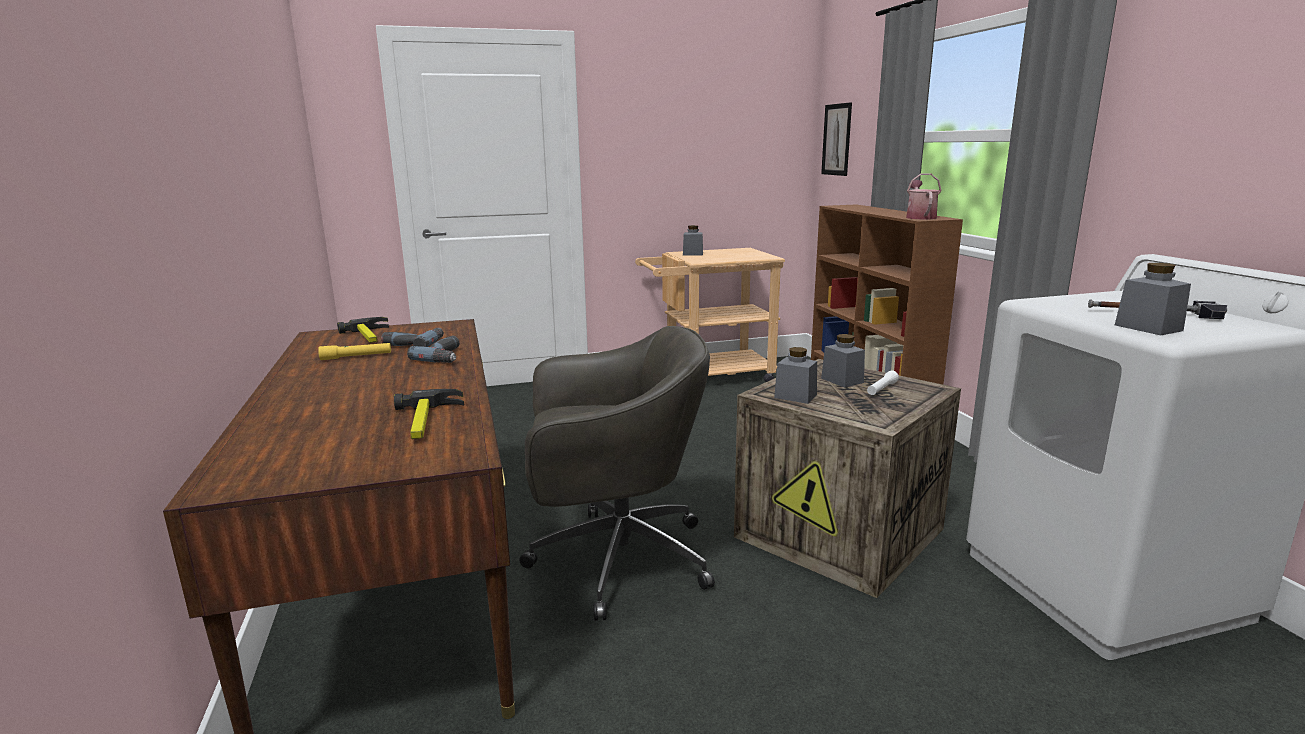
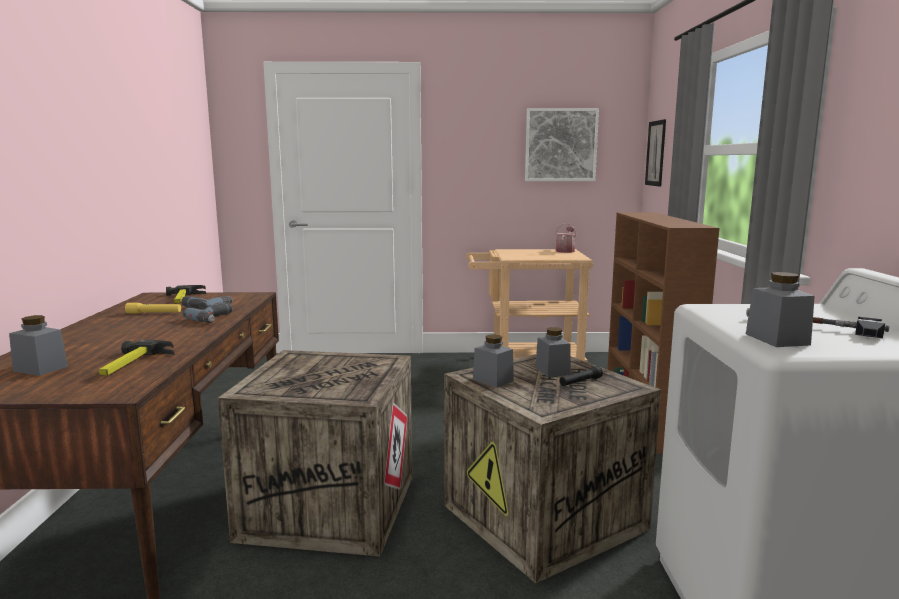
camera: 15 degrees right, 5 degrees down
grey office chair [519,326,715,621] -> crate [218,350,412,557]
grey jar [683,225,703,255] -> grey jar moved to [9,315,68,376]
white flashlight [867,371,899,395] -> black flashlight [560,366,603,386]
watering can [906,173,941,219] -> watering can moved to [555,224,576,253]
none -> picture [525,108,599,181]

